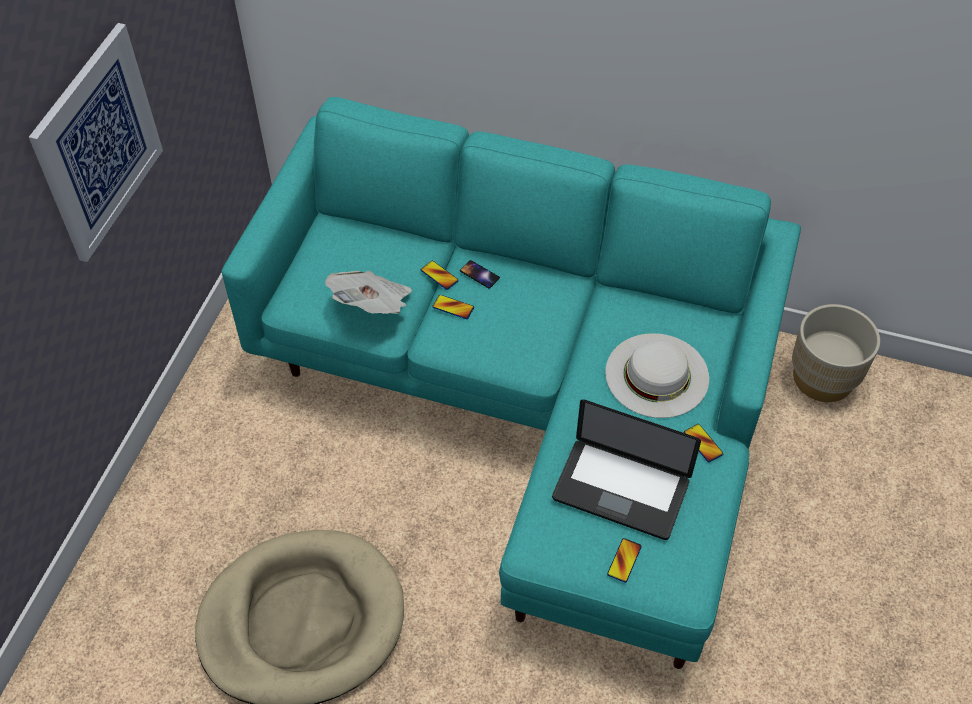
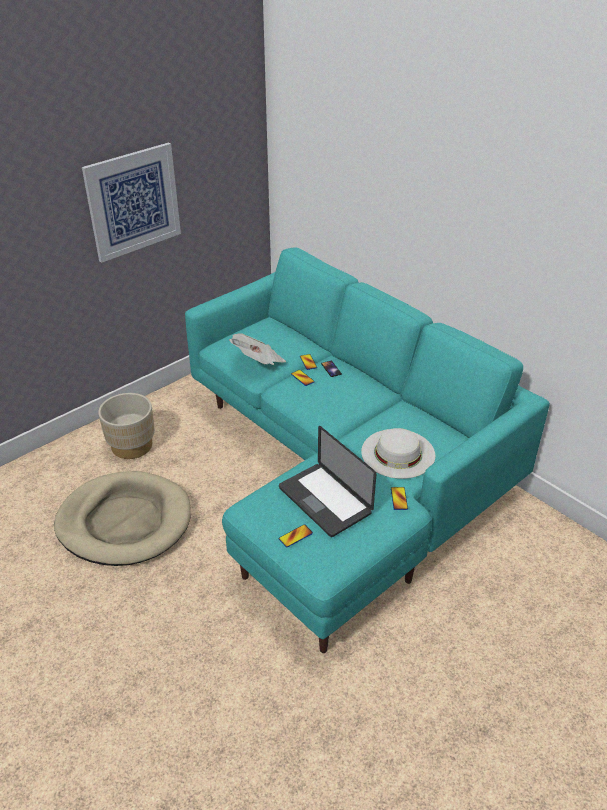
camera: 30 degrees right, 15 degrees down
beige planter [792,304,880,402] -> beige planter moved to [98,393,155,459]

